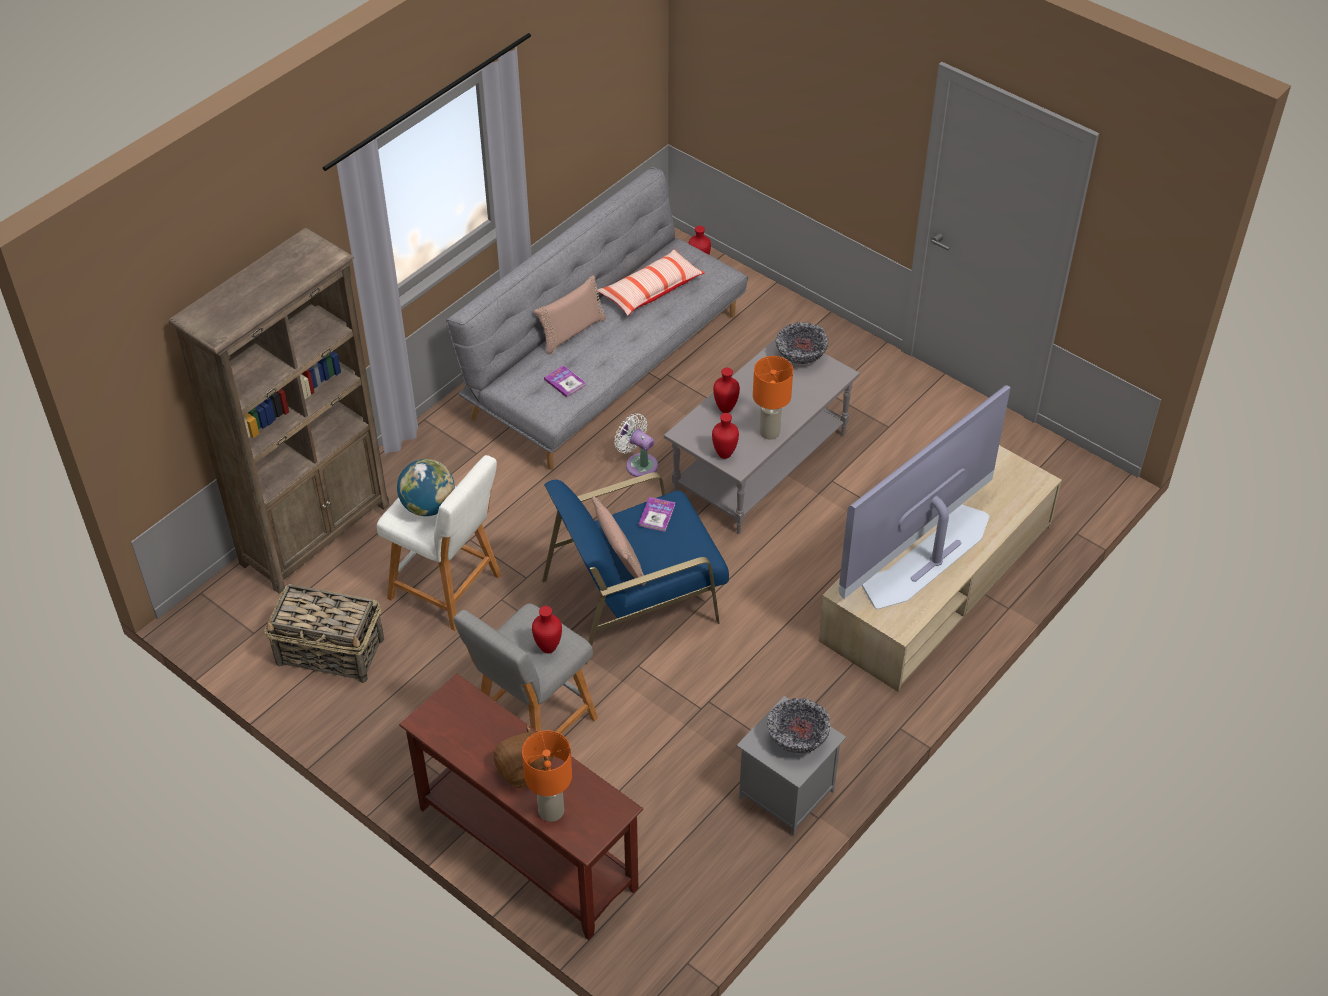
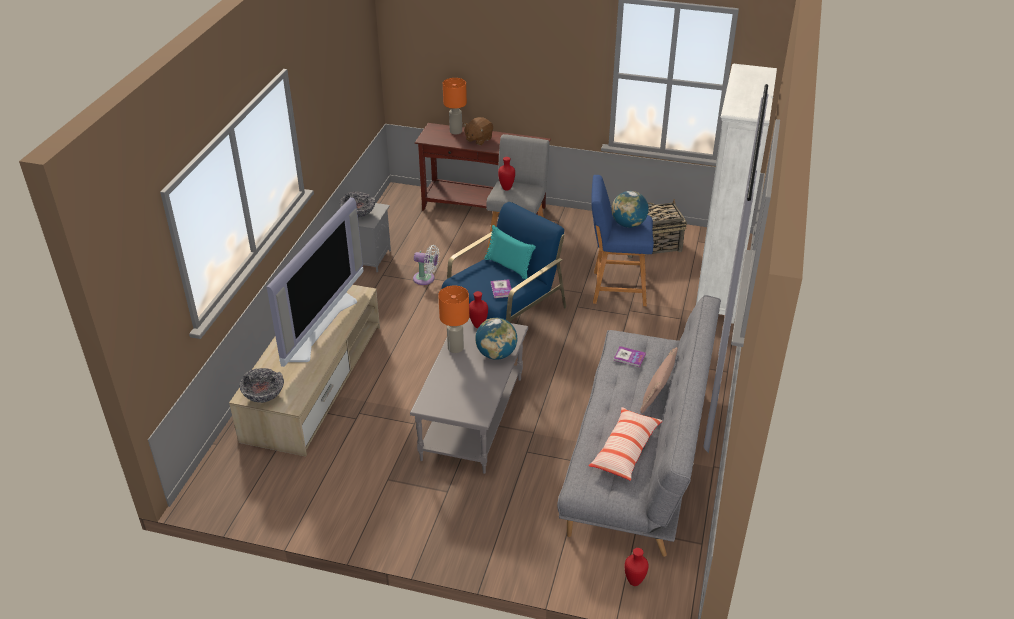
camera: 155 degrees right, 10 degrees down
brown bookcase [169,228,390,594] -> white bookcase [696,64,777,324]
white stool [377,455,501,631] -> blue stool [591,175,654,306]
beige pillow [592,496,646,586] -> turquoise pillow [484,225,536,279]
white fan [614,413,658,477] -> white fan moved to [413,245,439,285]
red vase [713,368,740,413] -> globe [475,318,517,360]
bowl [775,322,828,364] -> bowl moved to [239,368,284,403]

